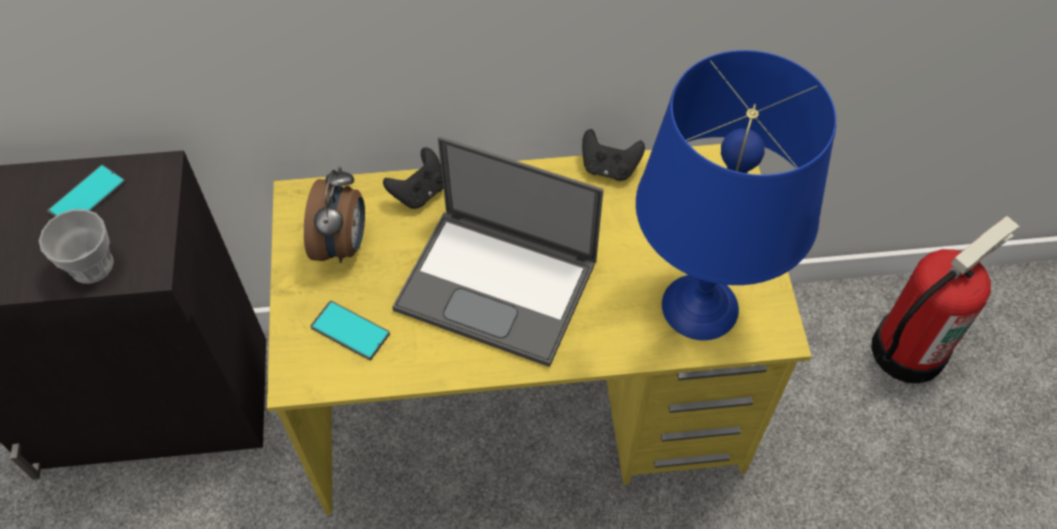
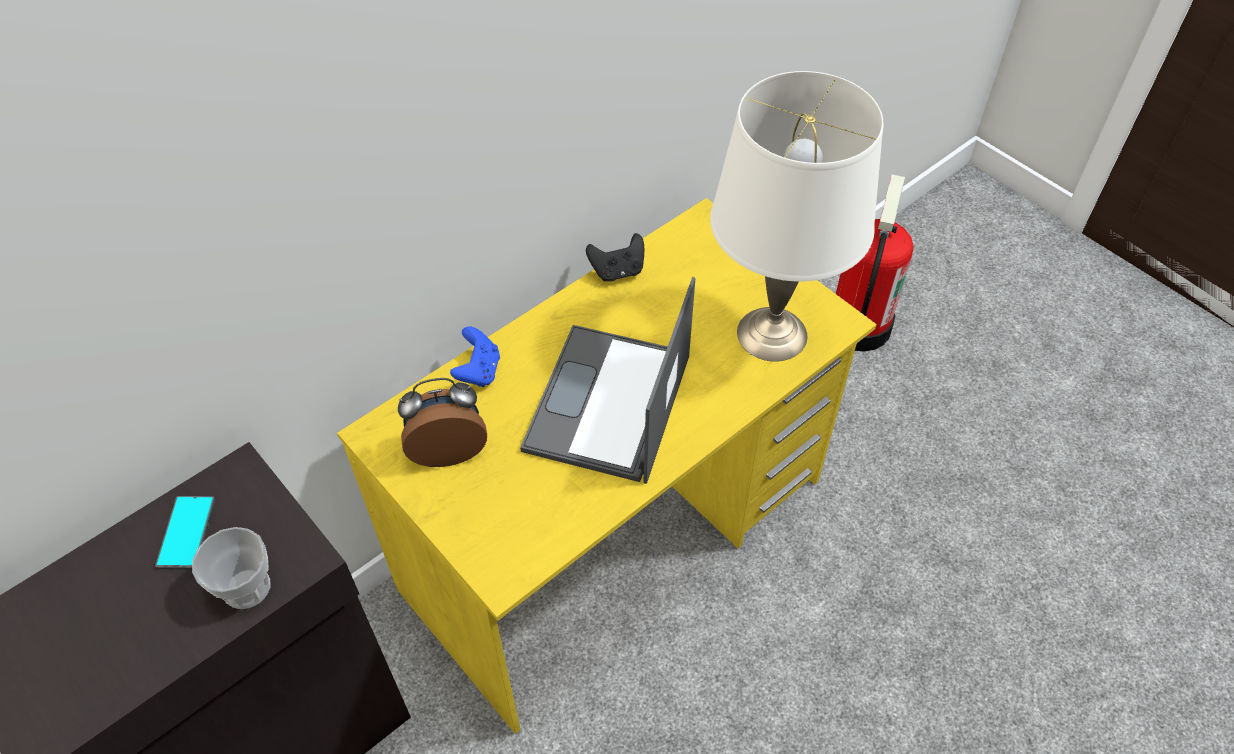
camera: 35 degrees left, 5 degrees down
alarm clock [304,166,365,263] -> alarm clock turned 75 degrees counterclockwise [398,378,487,467]
phone [310,301,390,360] -> none
black game controller [383,147,443,209] -> blue game controller [450,327,500,387]
laptop [392,136,603,367] -> laptop turned 120 degrees clockwise [520,277,695,484]
blue table lamp [636,50,836,340] -> white table lamp [710,71,883,362]

